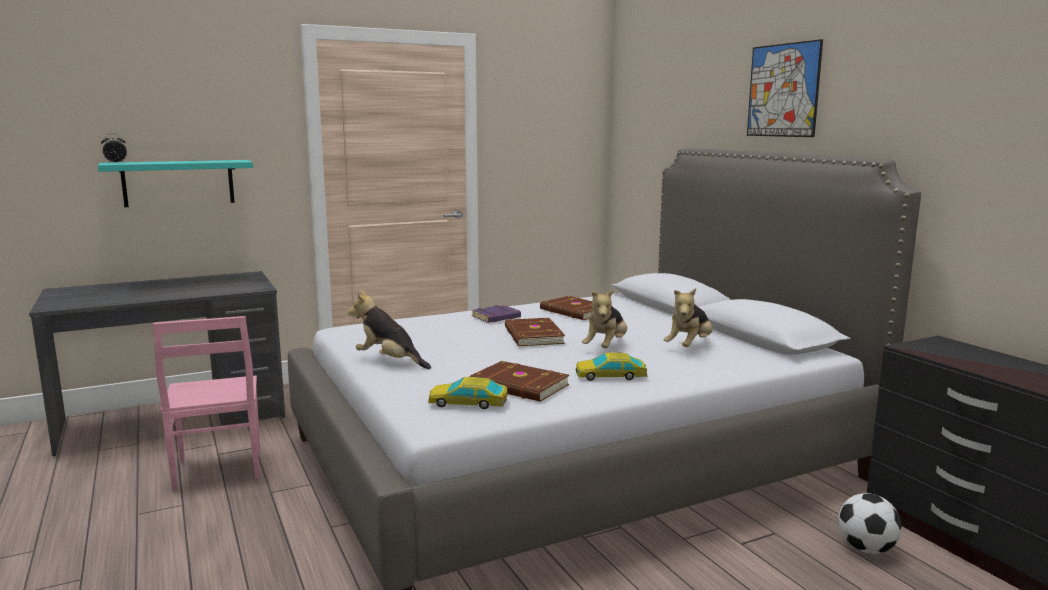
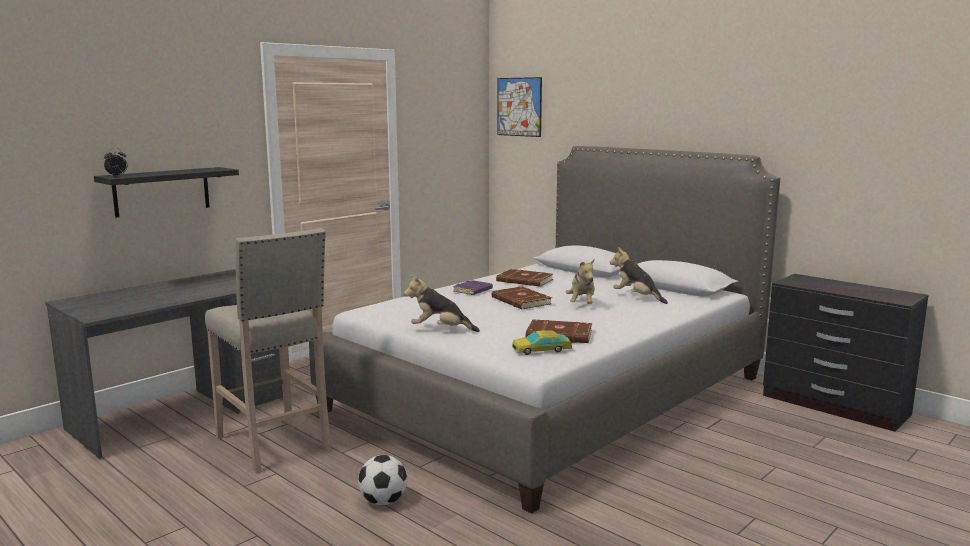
camera: 20 degrees left, 0 degrees up
turquoise shelf [98,160,253,207] -> black shelf [94,167,239,218]
pink chair [153,316,260,490] -> beige stool [205,228,331,474]
toy car [576,352,647,381] -> none
plush toy [664,288,712,347] -> plush toy turned 120 degrees clockwise [610,247,668,304]
picture [747,39,823,137] -> picture moved to [497,77,542,137]
football [838,493,902,554] -> football moved to [358,455,407,505]

